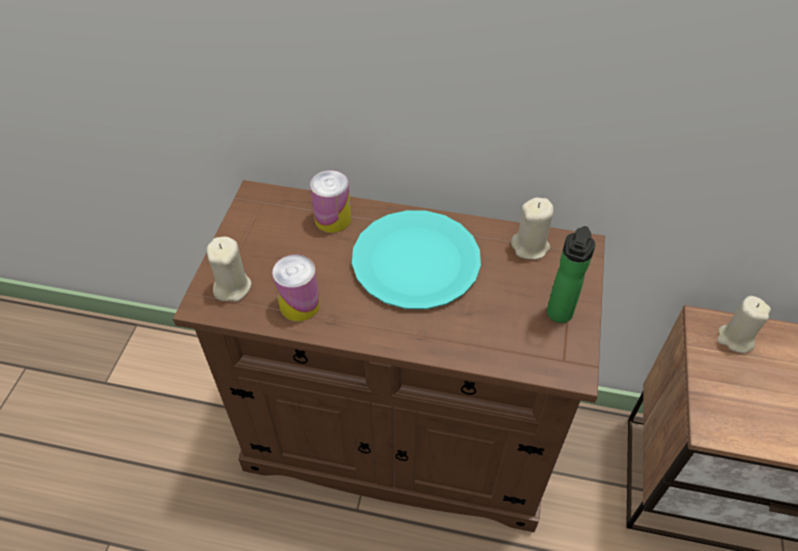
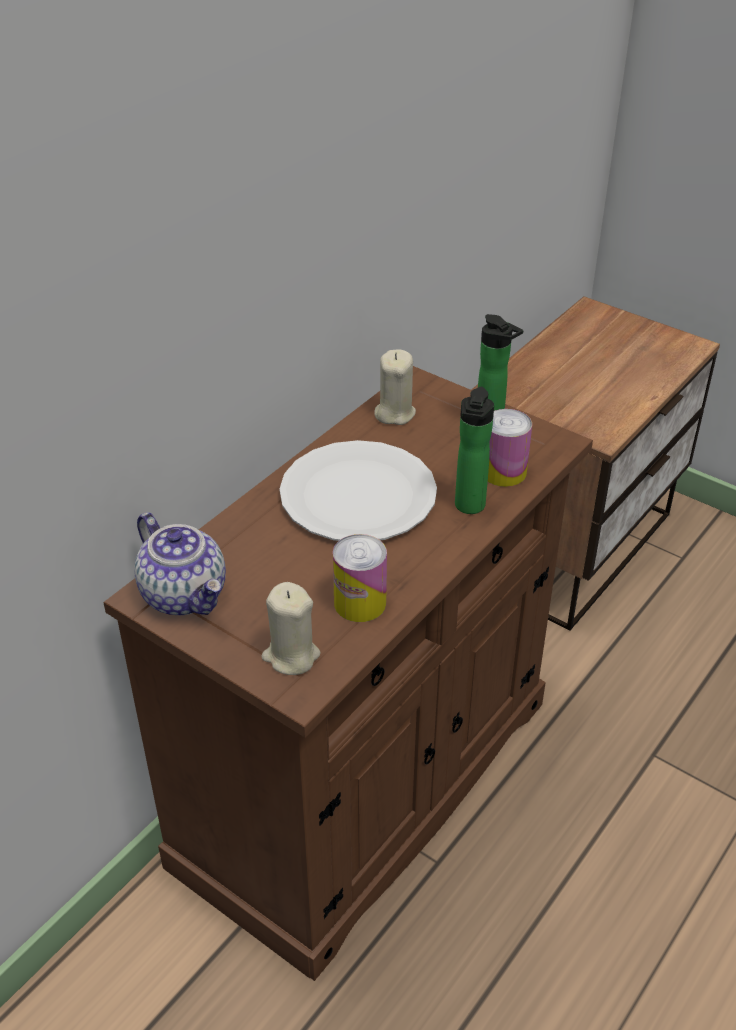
camera: 65 degrees left, 10 degrees down
can [310,170,351,233] -> can moved to [488,409,532,487]
turquoise plate [352,210,481,309] -> white plate [279,440,437,541]
beige candle [717,296,771,353] -> none
none -> teapot [134,512,226,615]
none -> bottle [455,387,494,514]

